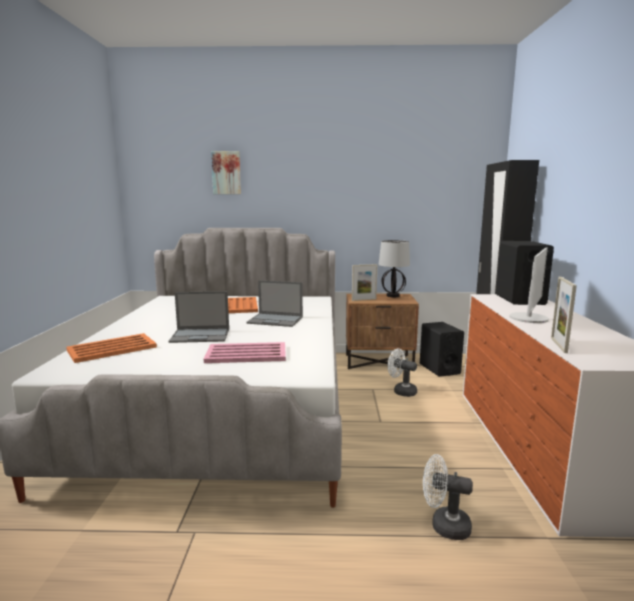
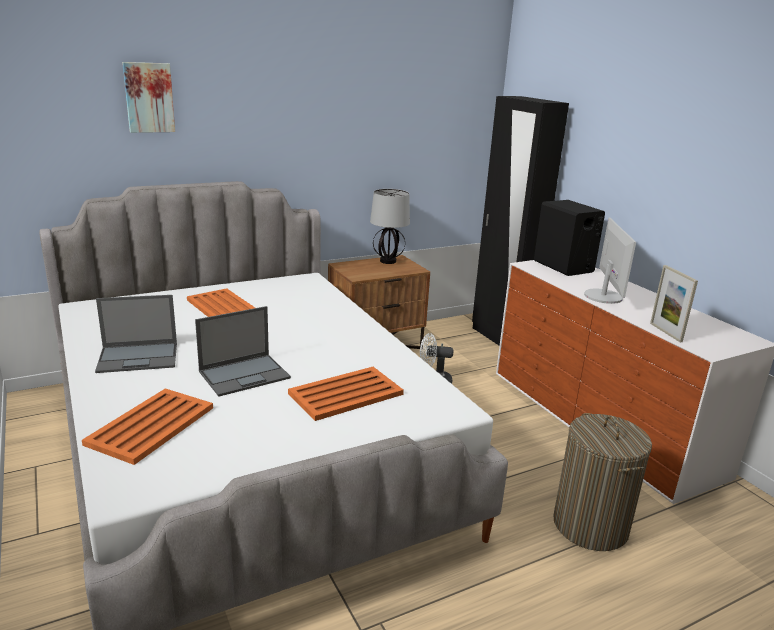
camera: 30 degrees left, 10 degrees up
pink tray [204,342,286,363] -> orange tray [288,367,404,421]
laptop [246,280,303,327] -> laptop moved to [95,295,177,373]
picture frame [352,264,377,301] -> none
black speaker [420,322,464,377] -> none
white fan [423,454,473,540] -> laundry basket [553,413,652,551]

